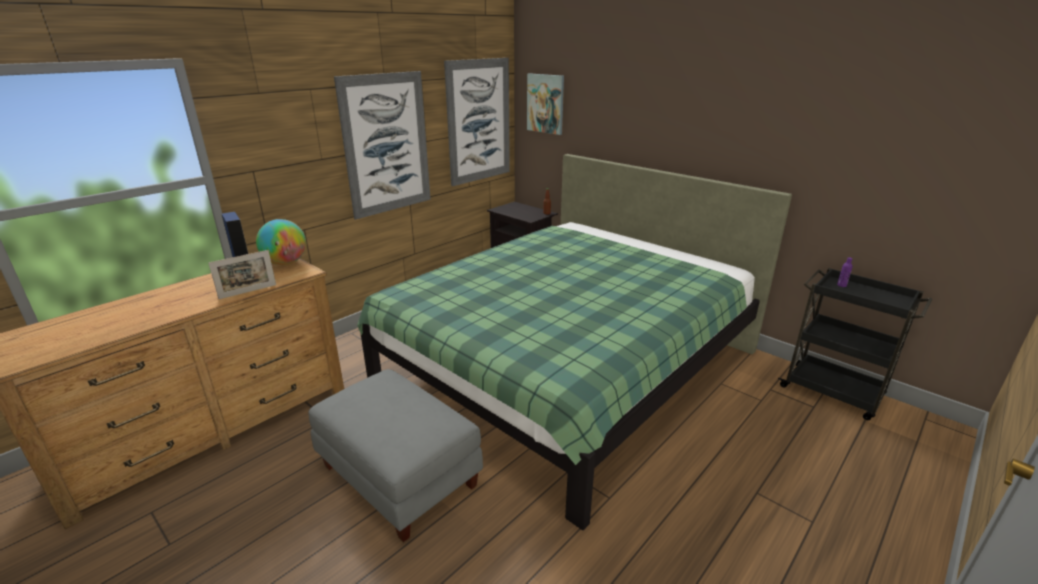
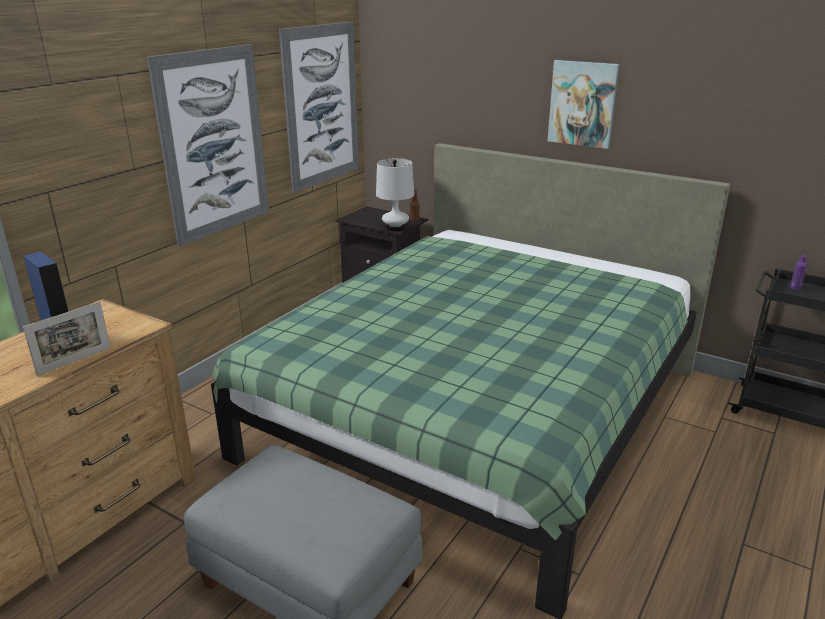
camera: 10 degrees left, 0 degrees up
globe [256,219,306,265] -> none
picture [527,73,564,135] -> picture moved to [547,60,620,149]
none -> white table lamp [376,158,414,231]

